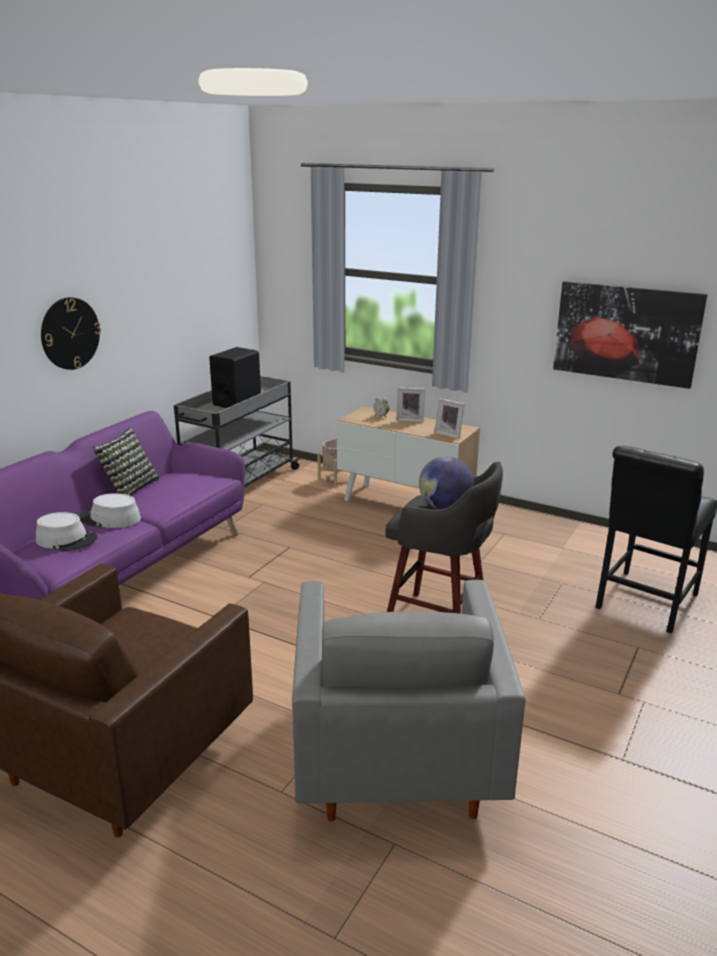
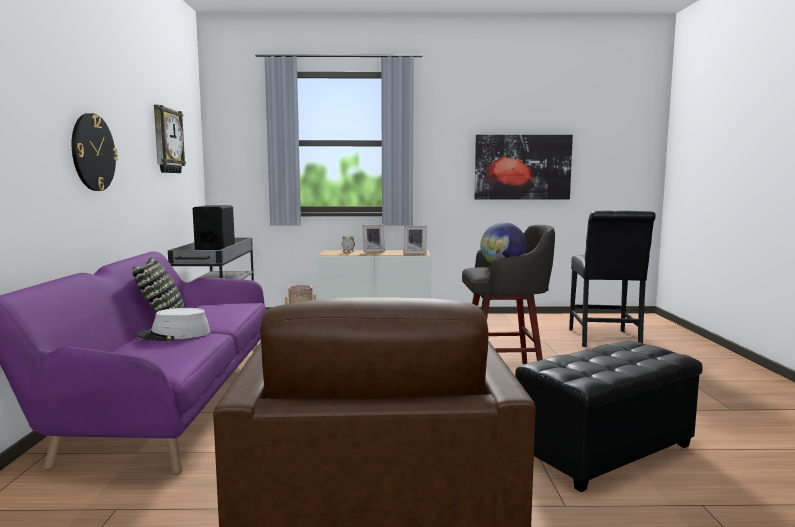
camera: 30 degrees left, 15 degrees down
grey hat [36,512,98,551] -> none
grey armchair [292,580,526,822] -> black ottoman [515,341,702,492]
none -> wall clock [154,105,186,173]

